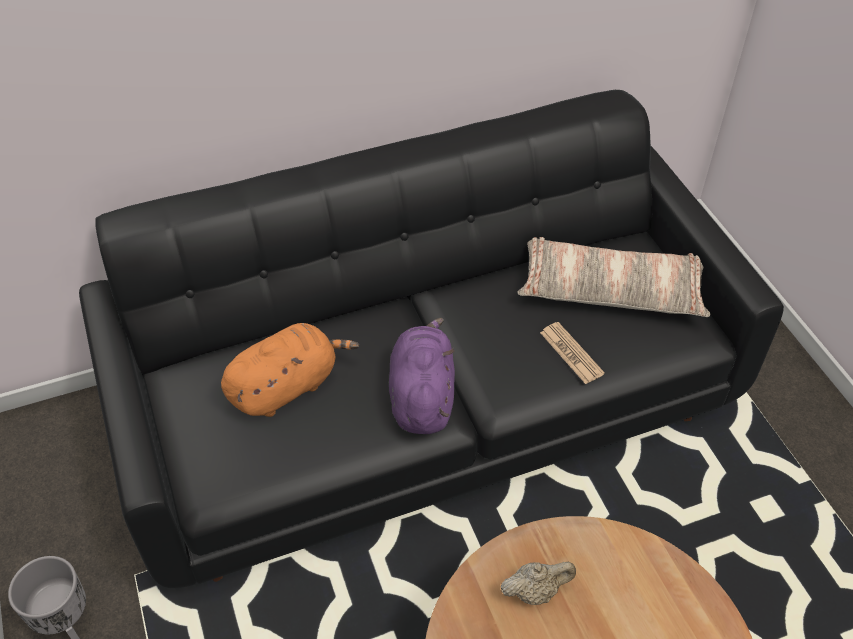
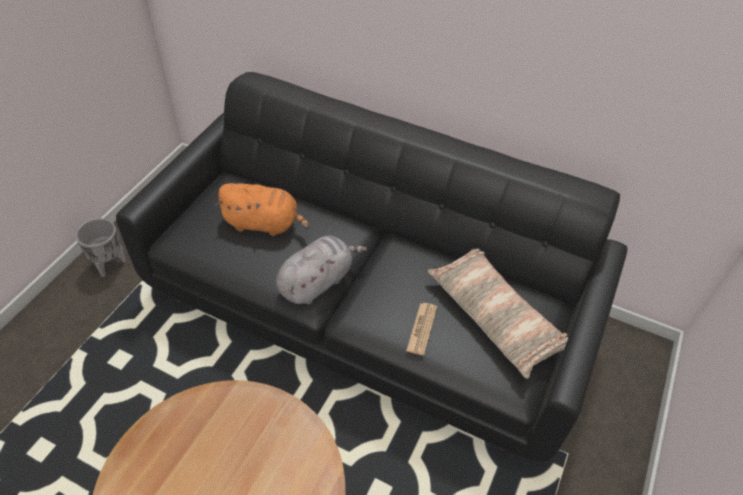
camera: 45 degrees right, 0 degrees up
purple plush toy [389,318,455,434] -> grey plush toy [276,236,367,304]
beige teapot [501,562,576,605] -> none

